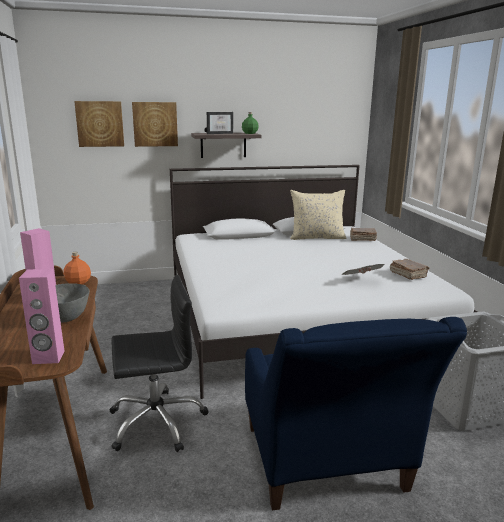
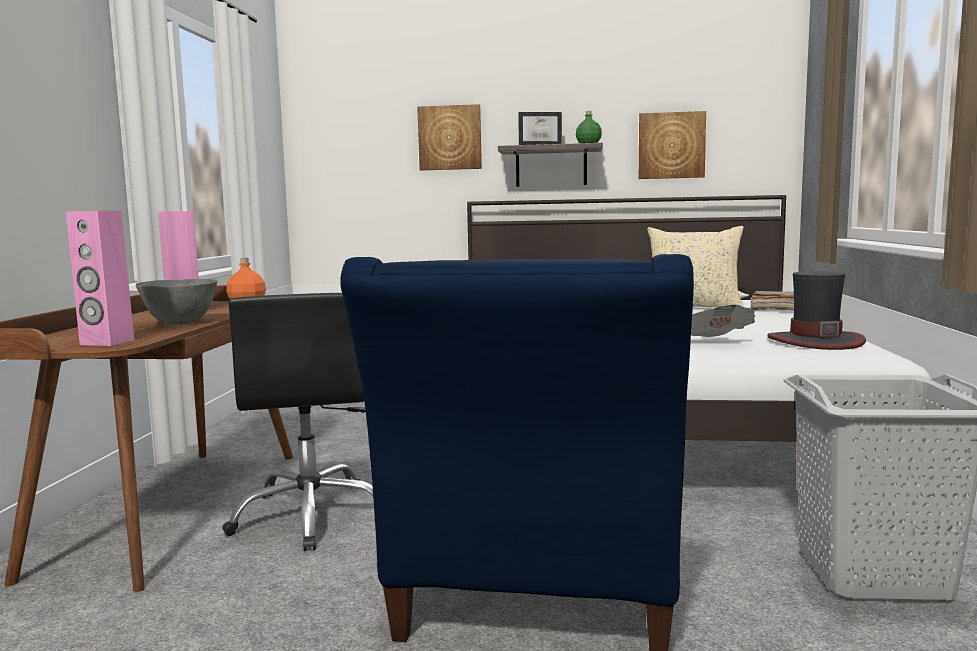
camera: 20 degrees right, 10 degrees down
picture [74,101,124,147] -> picture moved to [639,111,706,179]
black office chair [110,275,209,452] -> black office chair turned 75 degrees clockwise [222,293,373,551]
brown book [390,259,429,280] -> hat [767,271,866,350]

